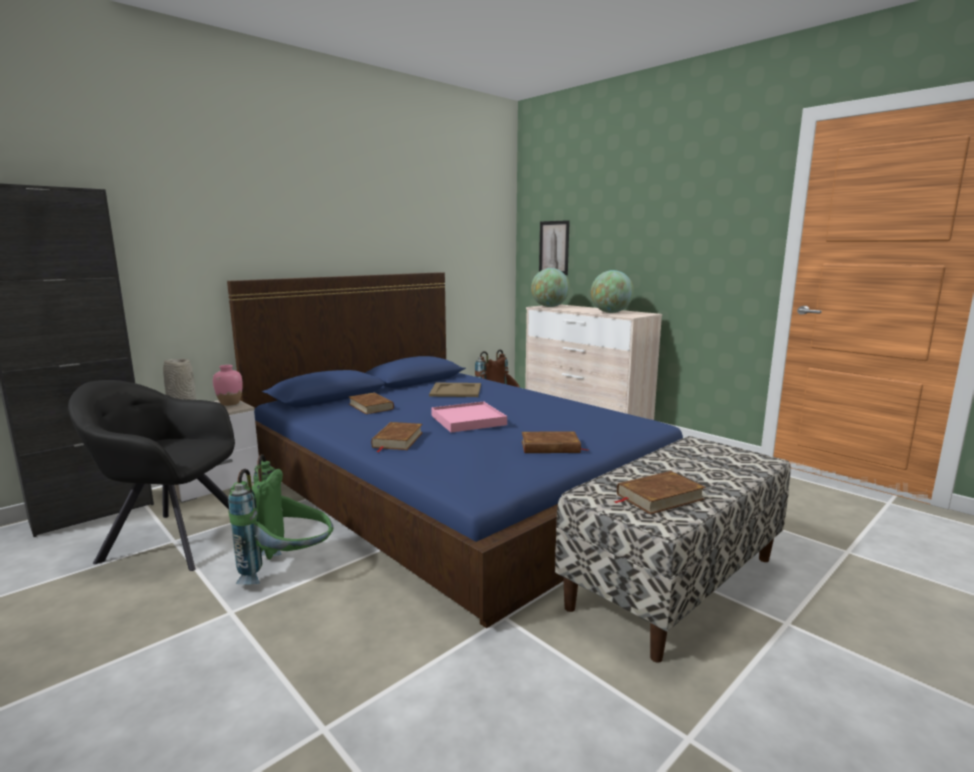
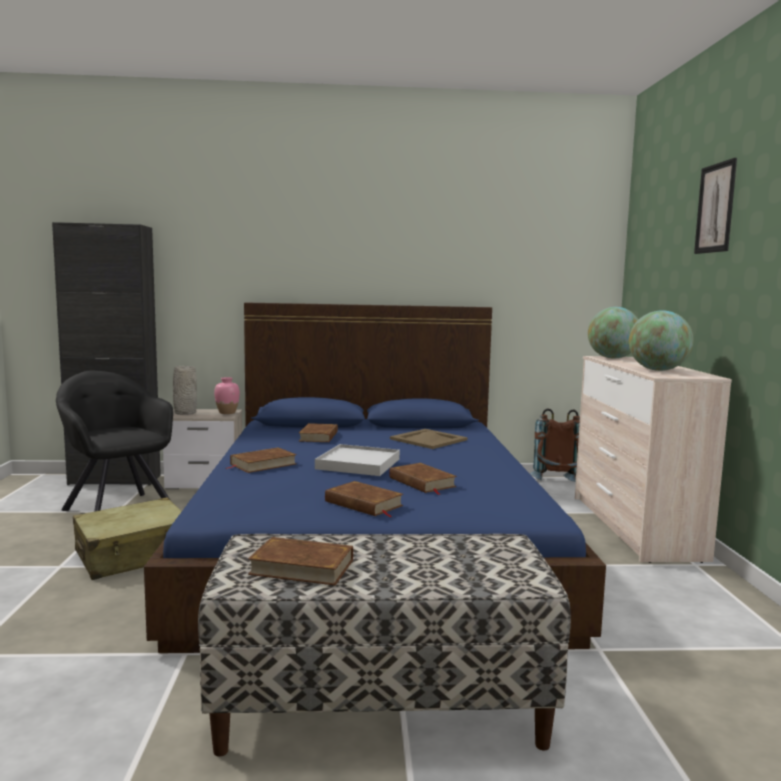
camera: 40 degrees right, 5 degrees down
green backpack [228,454,333,585] -> beige suitcase [73,498,182,580]
pink tray [431,401,507,433] -> white tray [315,444,400,476]
picture [539,220,570,275] -> picture moved to [694,158,737,254]
none -> brown book [389,463,457,495]

